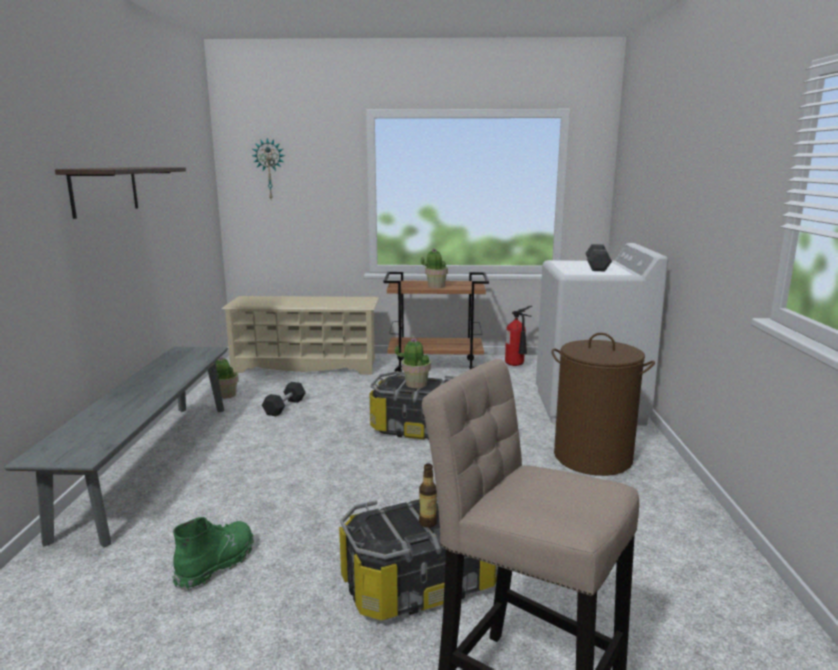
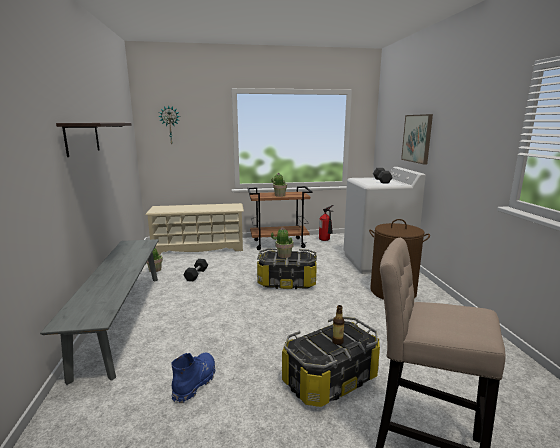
camera: 10 degrees left, 0 degrees up
green boot [172,517,254,590] -> blue boot [171,353,216,403]
none -> picture [401,114,433,164]

